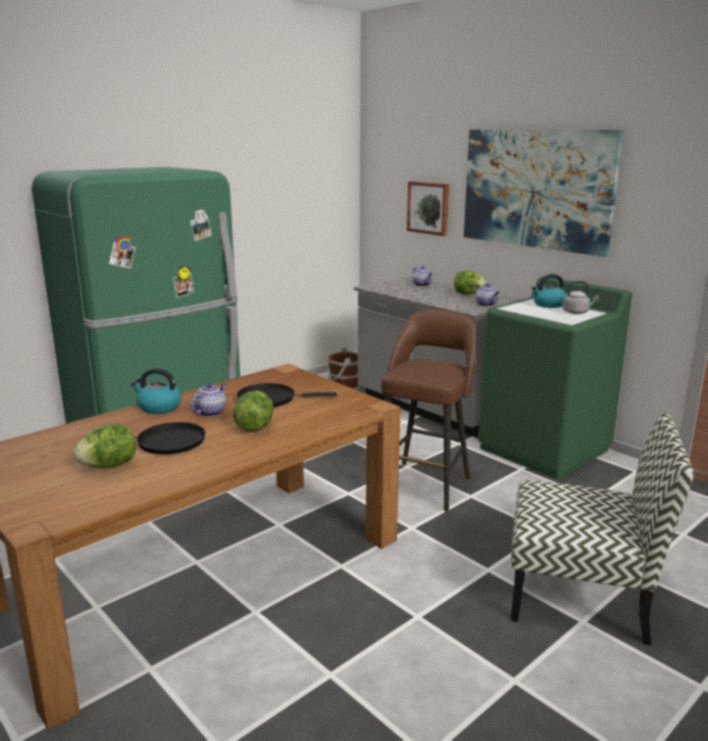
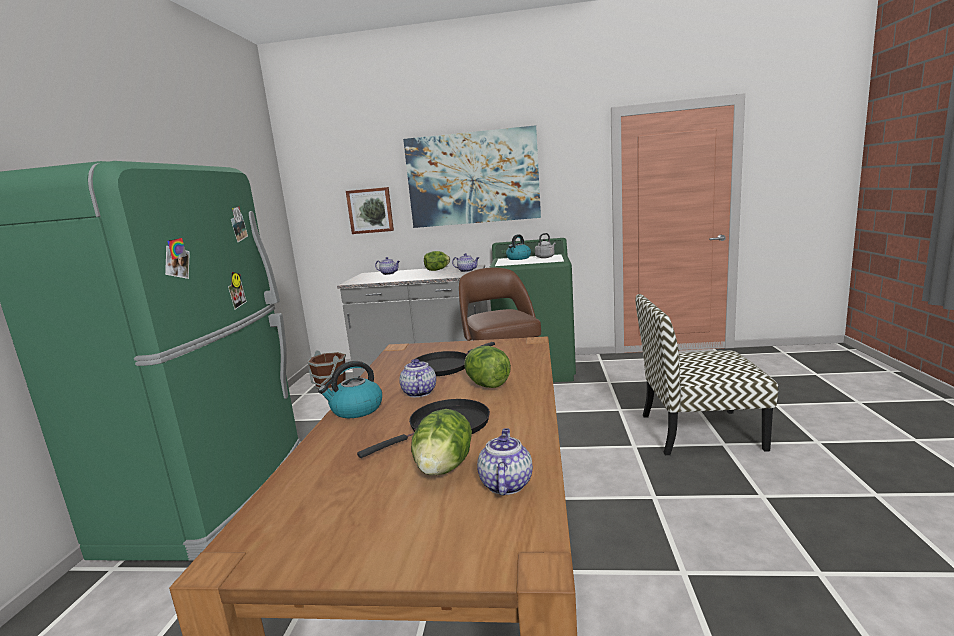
camera: 40 degrees left, 5 degrees down
chair [511,413,694,646] -> chair turned 150 degrees counterclockwise [635,294,778,455]
none -> teapot [477,428,533,495]

